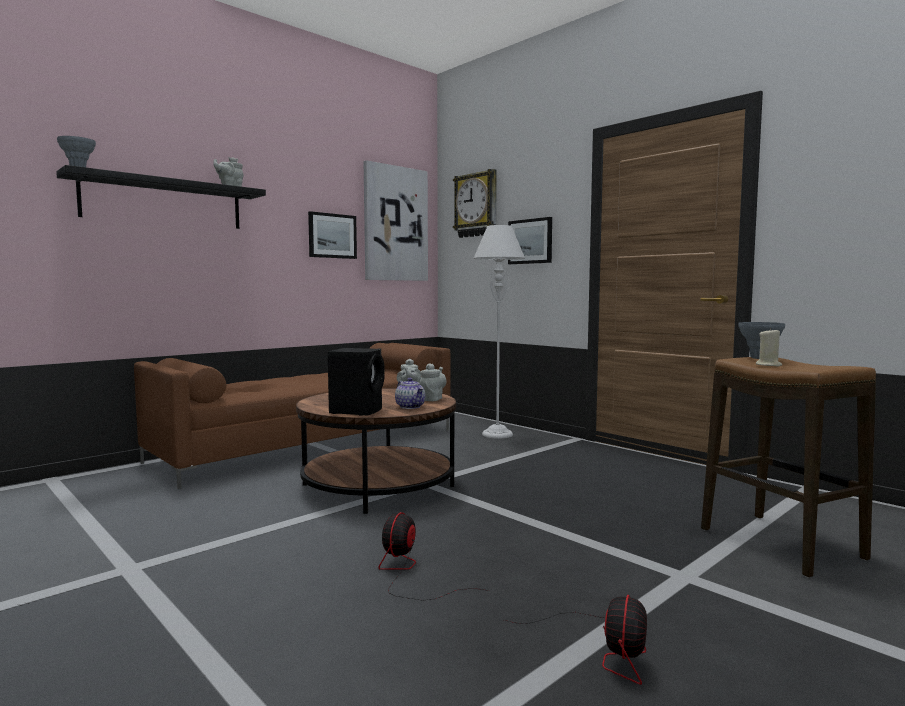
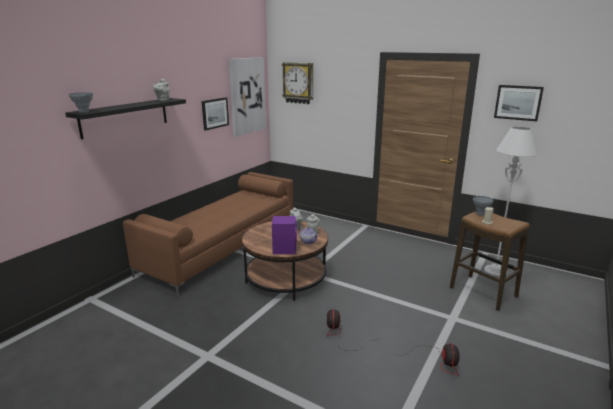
camera: 15 degrees left, 15 degrees up
black speaker [328,348,385,416] -> purple speaker [272,216,297,254]
grey floor lamp [474,225,525,439] -> grey floor lamp moved to [484,126,539,277]
picture [508,217,552,264] -> picture moved to [494,85,544,121]

